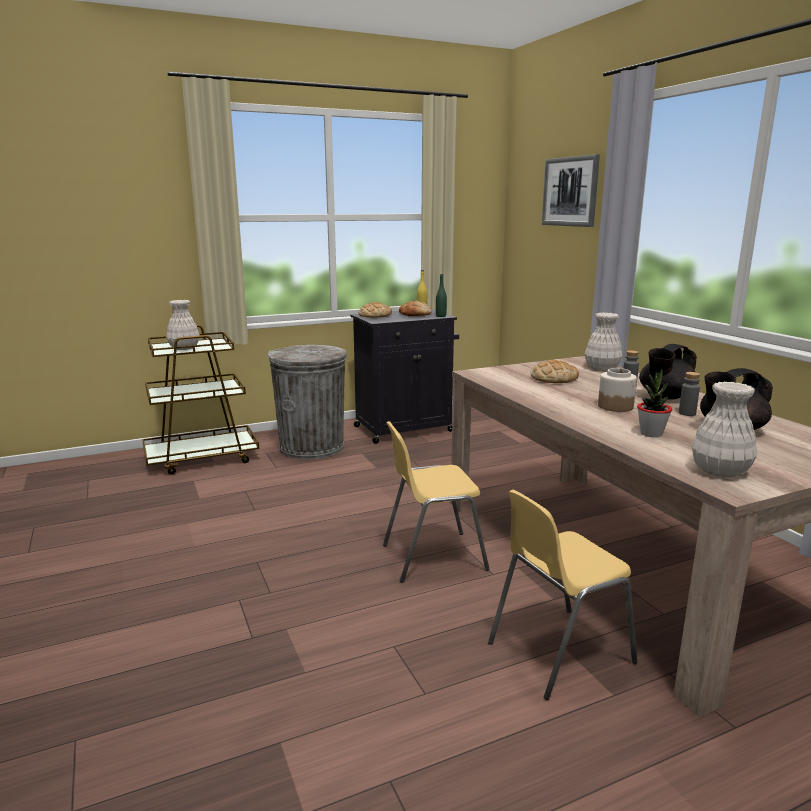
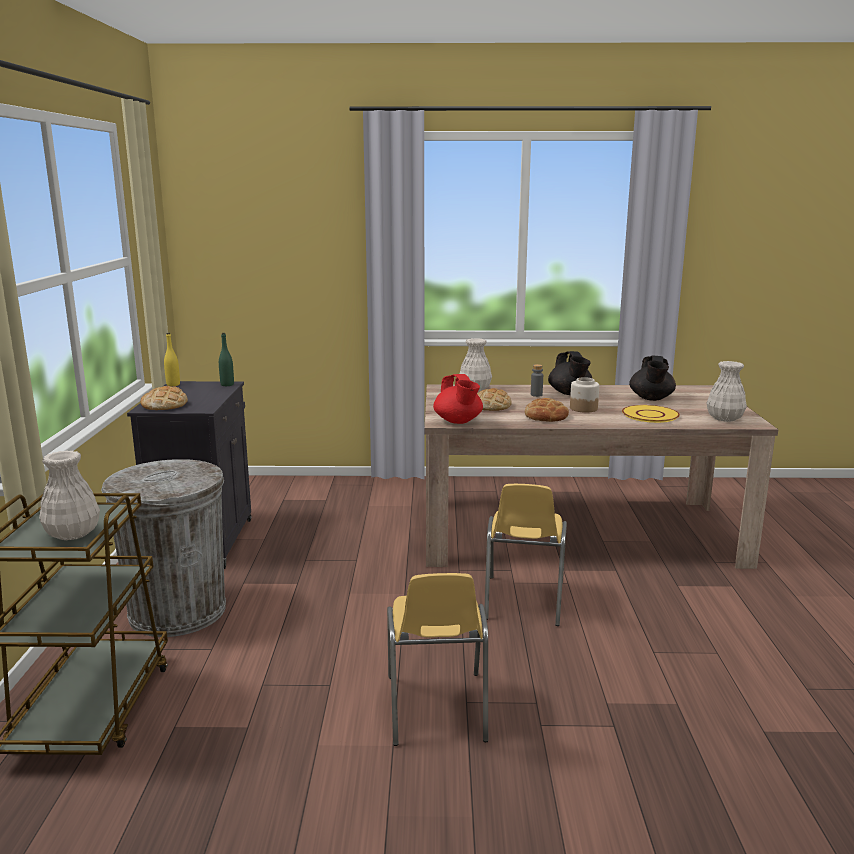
camera: 65 degrees left, 0 degrees up
bread [399,301,432,316] -> bread moved to [525,398,569,422]
yellow chair [488,490,637,700] -> yellow chair moved to [387,573,488,746]
picture [542,154,600,227] -> none
potted plant [637,370,672,437] -> yellow plate [622,405,680,423]
grey bottle [679,372,700,416] -> none
none -> red teapot [433,374,483,424]

